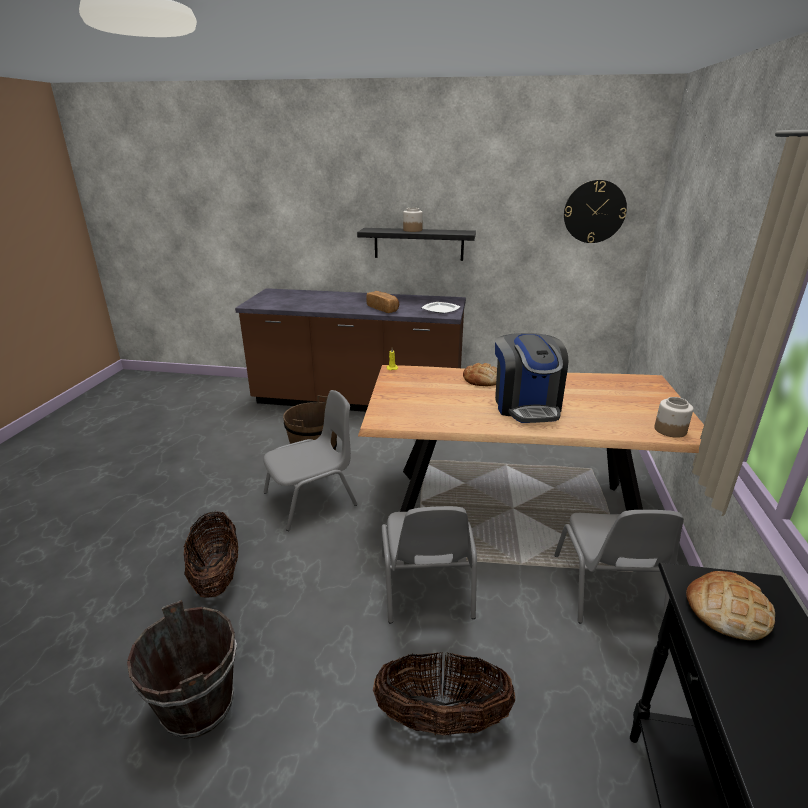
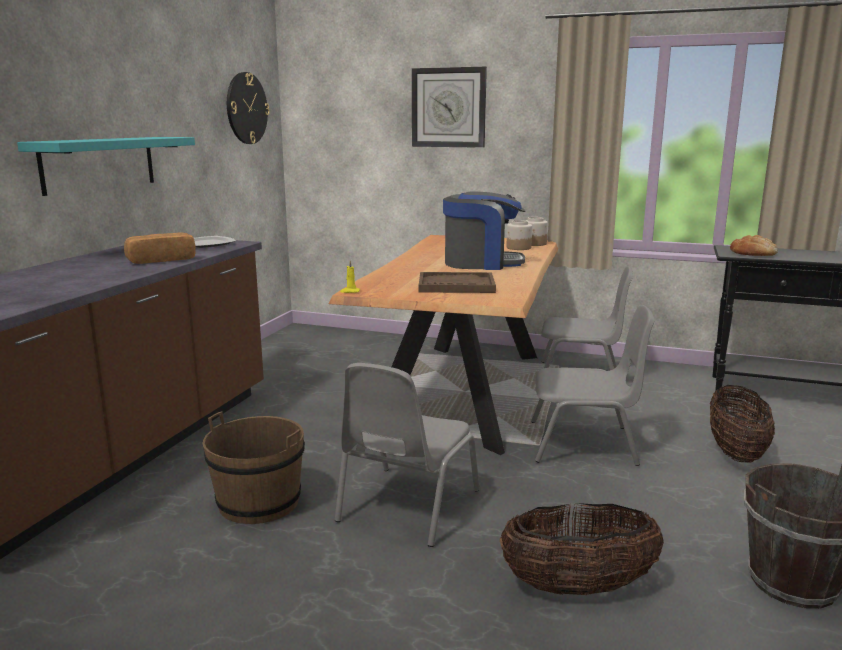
camera: 80 degrees left, 10 degrees down
grey chair [263,390,358,531] -> grey chair turned 135 degrees counterclockwise [335,363,480,547]
black shelf [357,228,476,261] -> turquoise shelf [17,137,195,196]
jar [403,208,423,232] -> jar moved to [506,220,532,250]
bread [463,363,497,386] -> none
none -> wall clock [412,67,487,148]
none -> brown tray [419,272,496,293]

